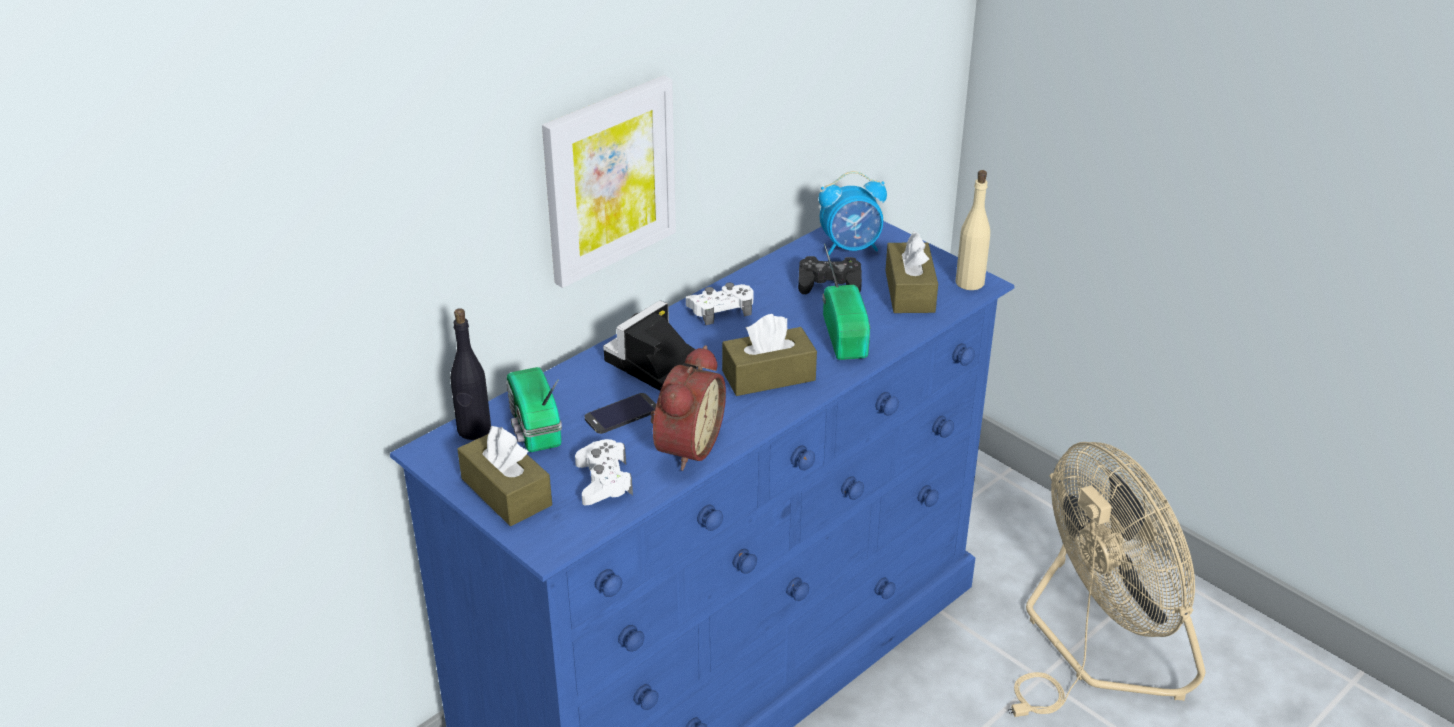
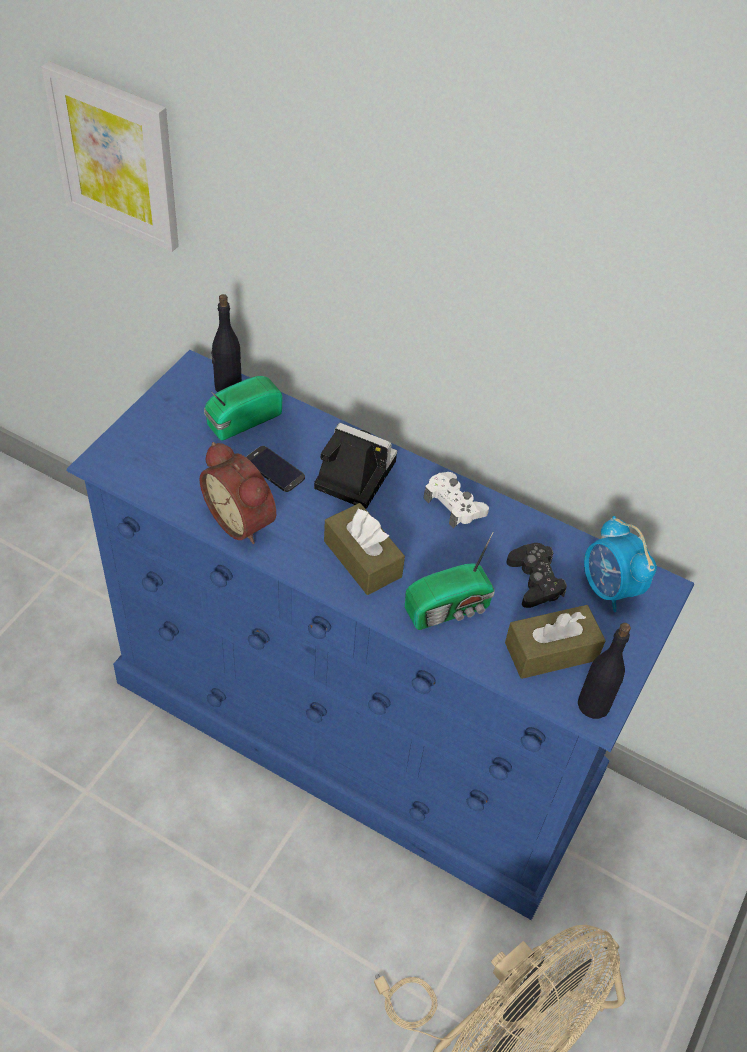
camera: 70 degrees right, 15 degrees up
brown tissue box [457,426,552,526] -> none
picture [542,75,676,288] -> picture moved to [41,61,179,252]
white game controller [575,439,633,506] -> none
alarm clock [650,345,726,471] -> alarm clock turned 45 degrees clockwise [200,442,276,544]
beige bottle [955,170,990,290] -> black bottle [578,623,631,719]

